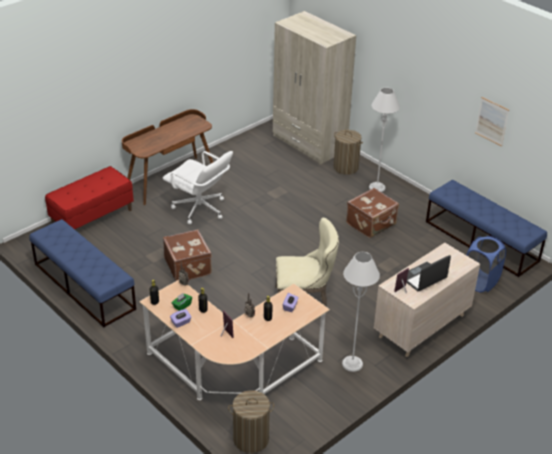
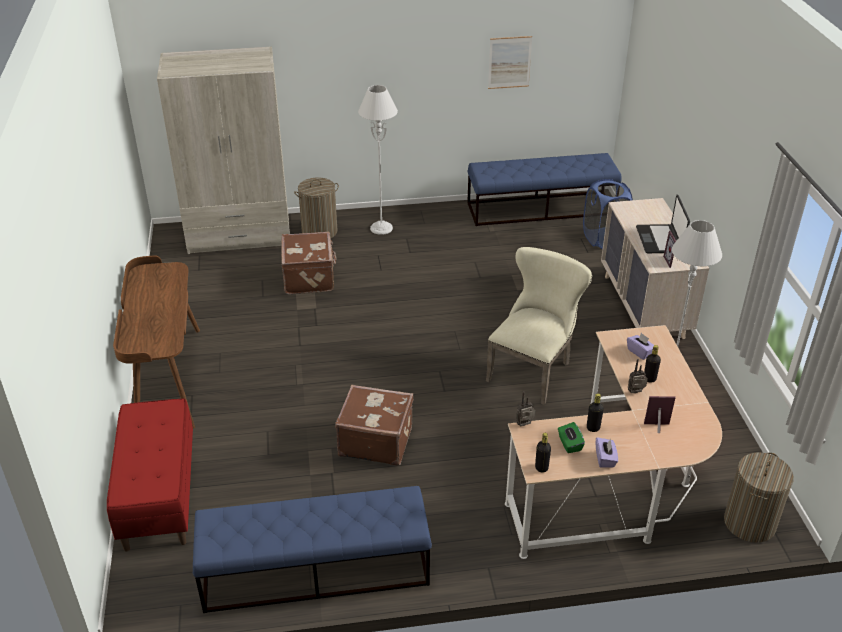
camera: 55 degrees left, 0 degrees up
white office chair [163,151,233,224] -> none
brown suitcase [346,188,399,238] -> brown suitcase moved to [281,232,337,294]

